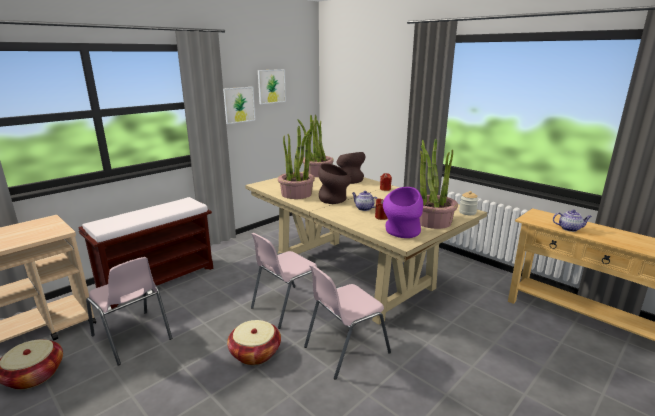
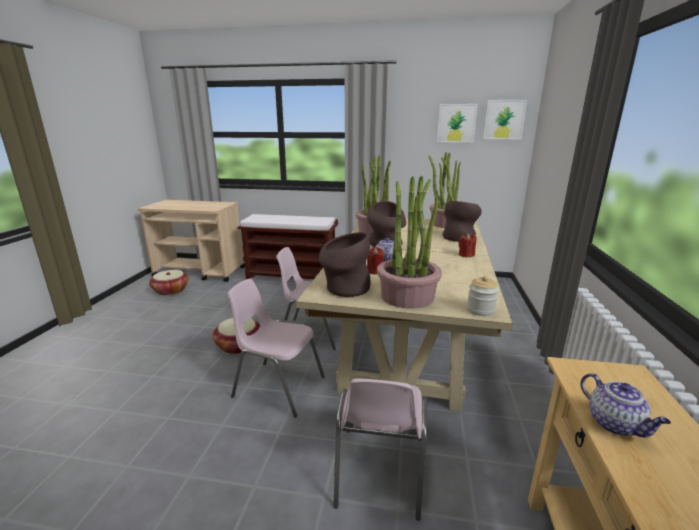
camera: 55 degrees right, 0 degrees up
pink chair [86,257,172,365] -> pink chair moved to [334,378,427,521]
picture [223,87,255,124] -> picture moved to [483,100,527,139]
purple vase [383,187,423,238] -> brown vase [319,232,370,297]

